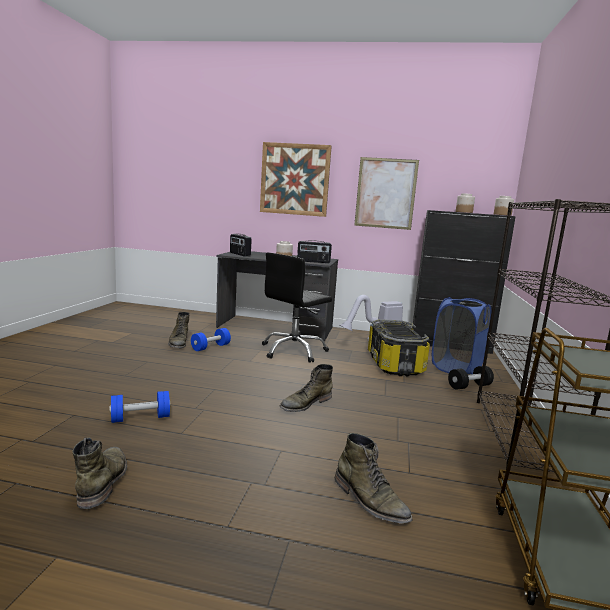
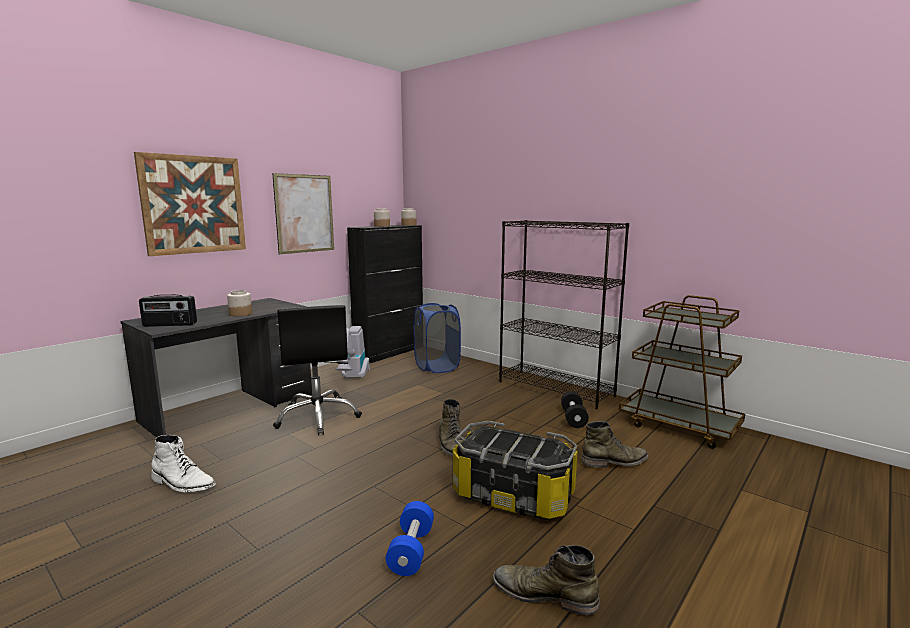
camera: 60 degrees left, 0 degrees up
green boot [168,312,190,348] -> white boot [151,435,216,492]
blue dumbbell [191,328,231,351] -> none
radio [297,240,332,263] -> none
storage box [368,319,430,376] -> storage box moved to [453,421,577,520]
black dumbbell [448,366,494,390] -> black dumbbell moved to [561,391,589,428]

